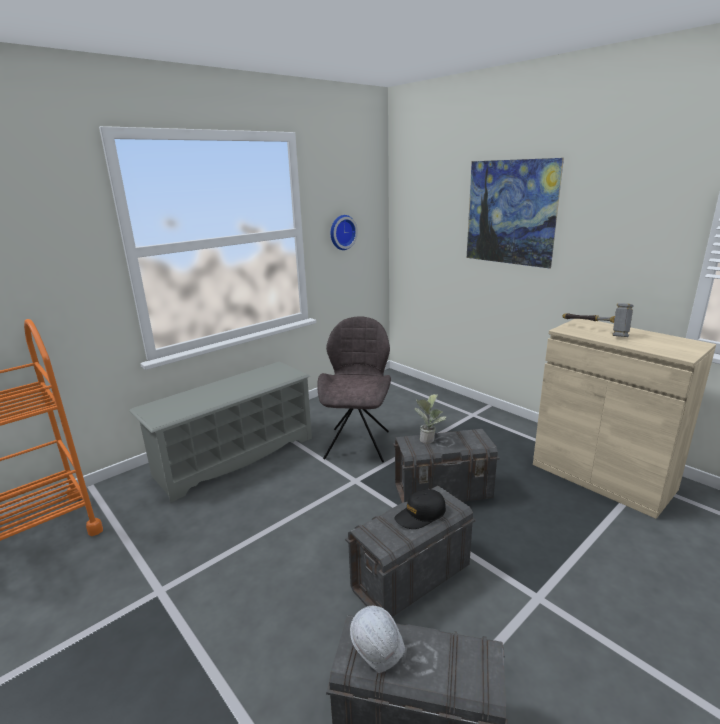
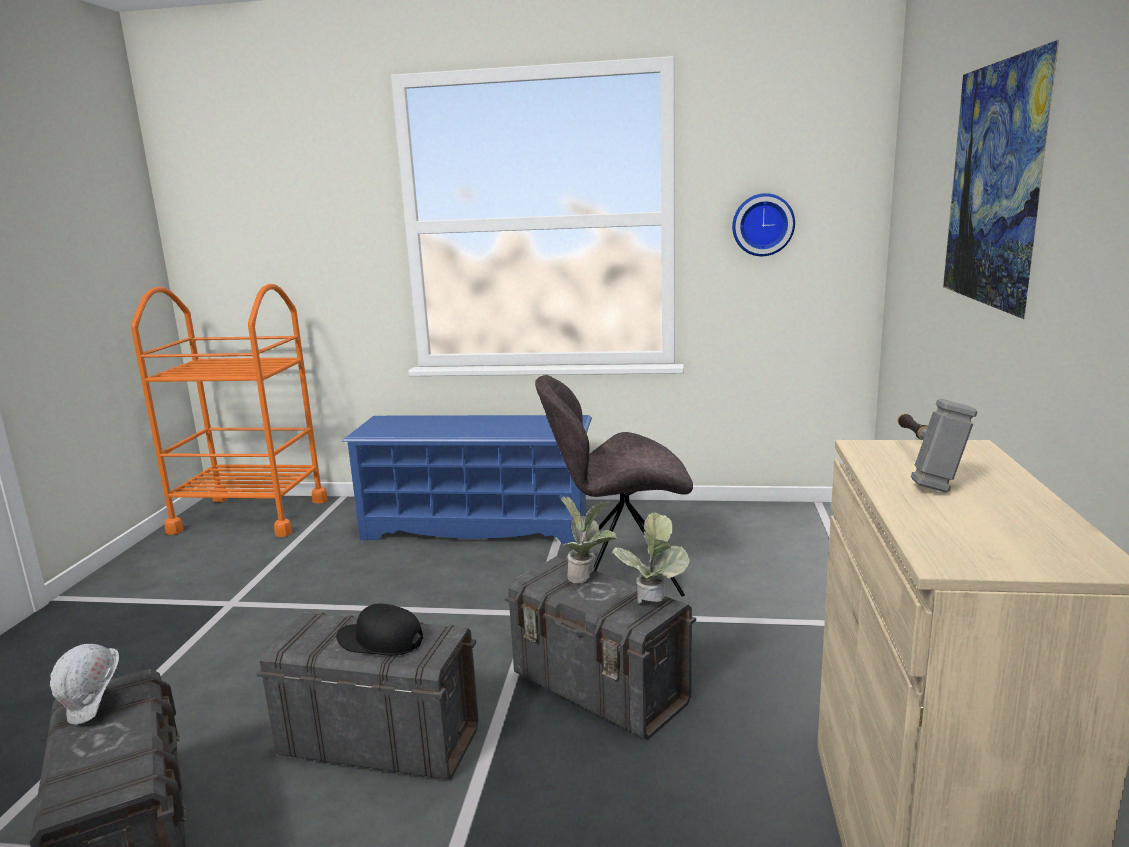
camera: 50 degrees right, 5 degrees down
grey shoe rack [129,362,312,503] -> blue shoe rack [342,415,592,544]
grey chair [317,316,391,462] -> grey chair turned 150 degrees counterclockwise [535,375,693,597]
none -> potted plant [611,513,690,604]

